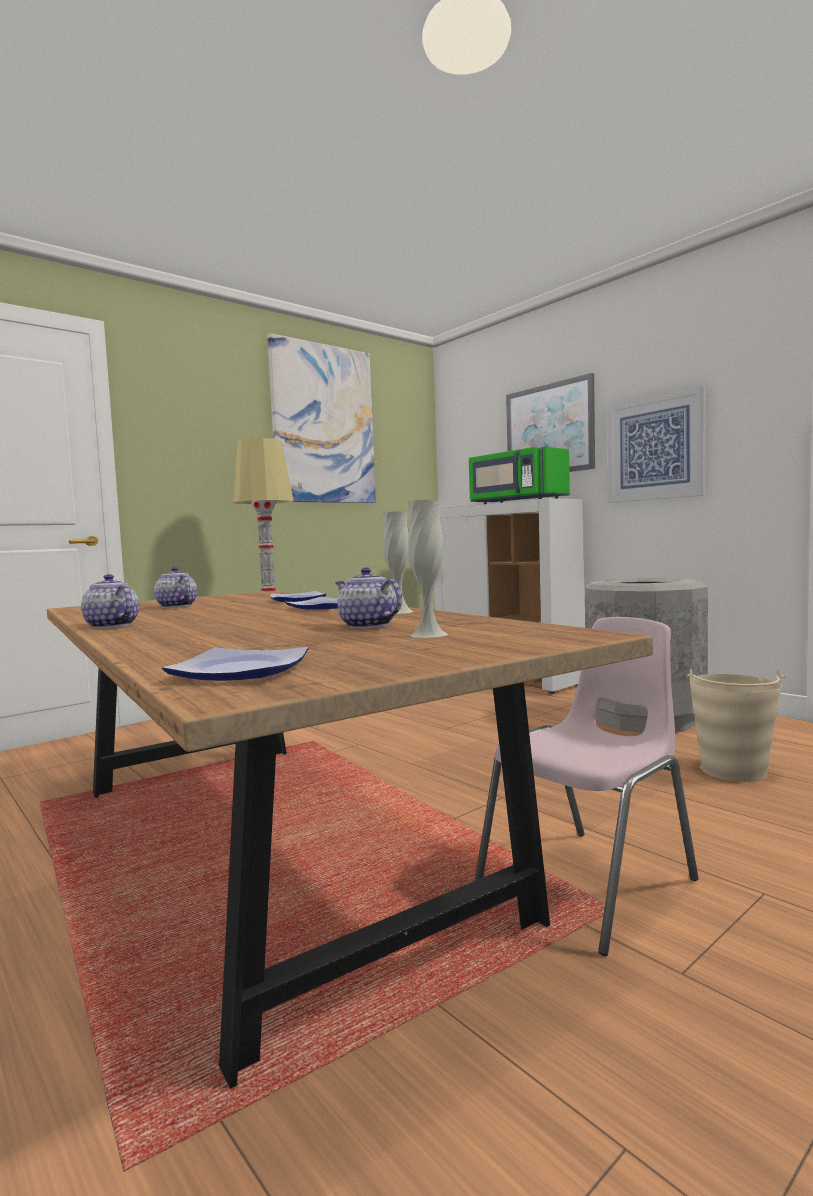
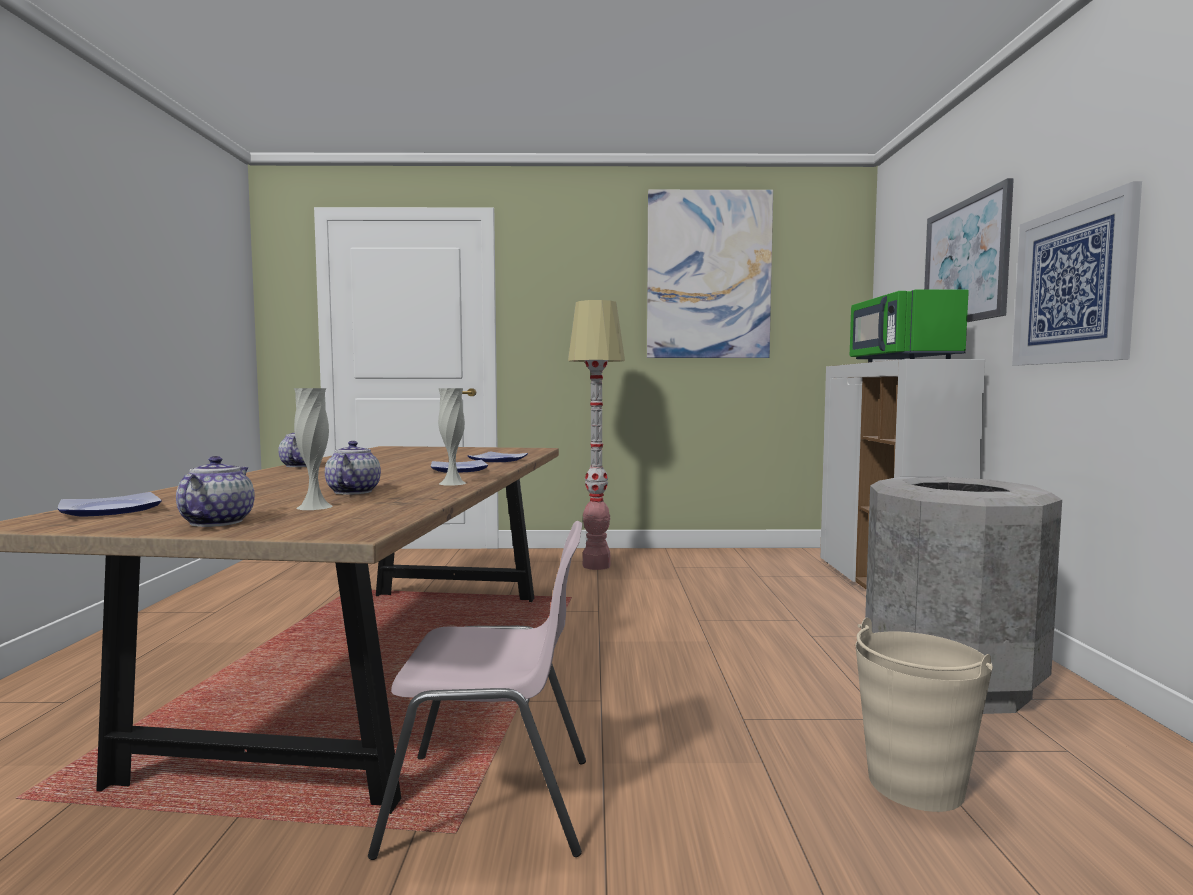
camera: 40 degrees right, 0 degrees up
teapot [154,567,197,608] -> teapot moved to [176,456,255,527]

